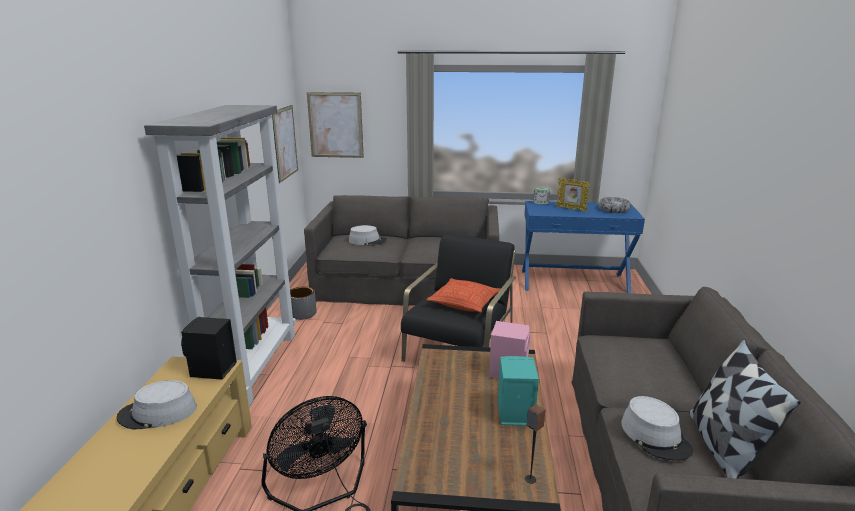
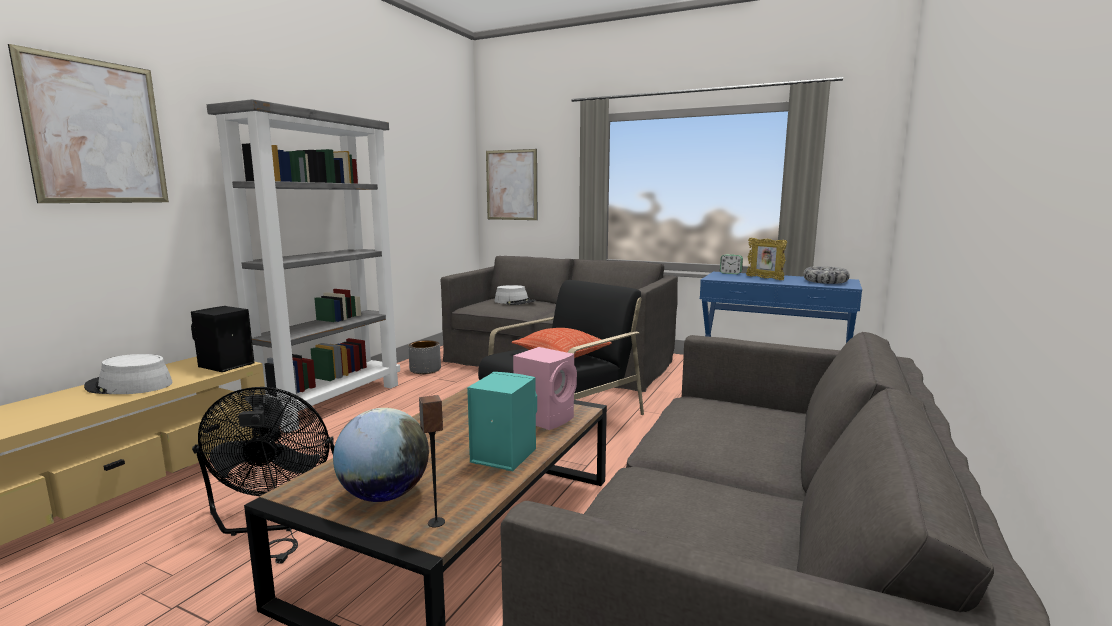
camera: 20 degrees right, 10 degrees down
picture [272,105,298,183] -> picture moved to [8,44,169,203]
grey hat [621,396,693,461] -> none
pillow [690,339,801,479] -> none
none -> globe [333,408,429,502]

